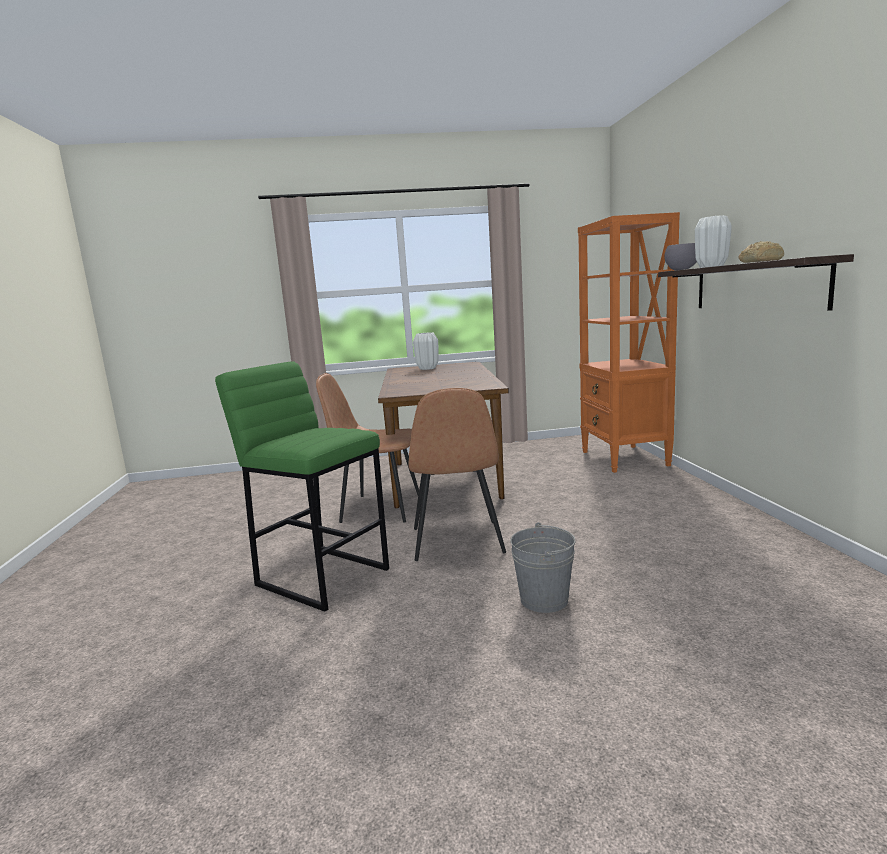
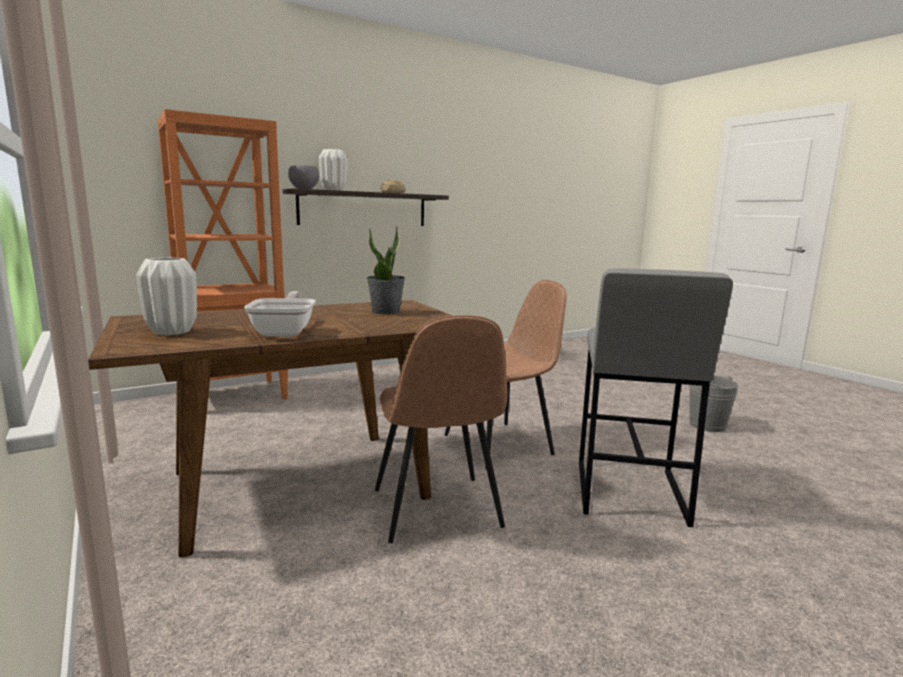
camera: 115 degrees left, 0 degrees up
green stool [215,361,389,612] -> grey stool [579,268,733,527]
grey bucket [511,522,576,613] -> grey bucket moved to [689,375,739,432]
none -> frying pan [244,291,315,337]
none -> potted plant [367,227,405,315]

